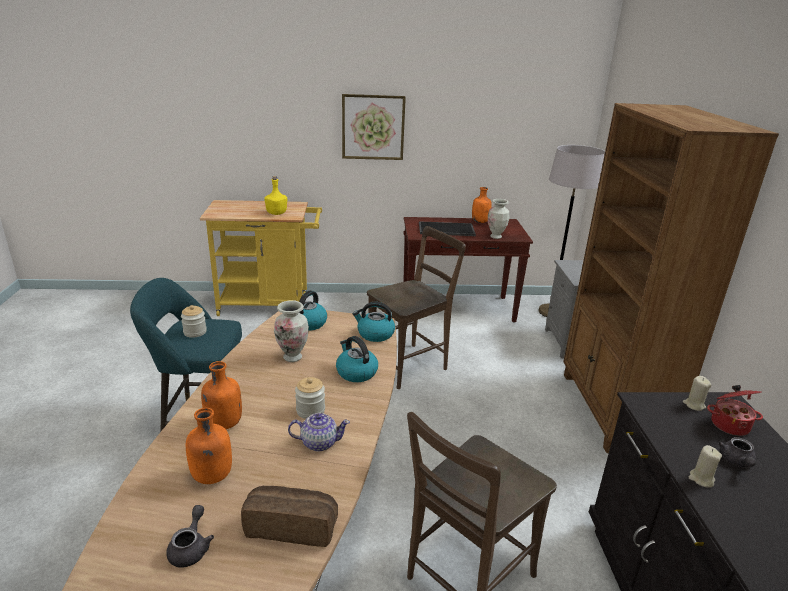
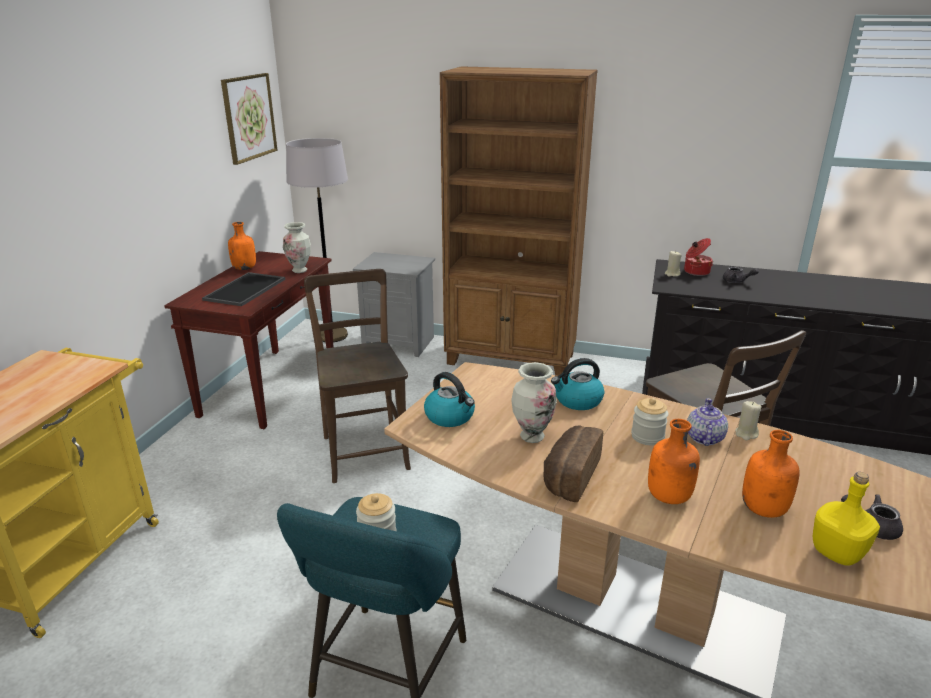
camera: 70 degrees left, 0 degrees up
bread [241,486,338,547] -> bread moved to [544,426,603,502]
yellow bottle [264,176,287,215] -> yellow bottle moved to [813,472,880,566]
picture [342,94,406,160] -> picture moved to [221,73,278,165]
kettle [352,302,395,342] -> none
beige candle [689,445,722,488] -> beige candle moved to [735,401,762,440]

